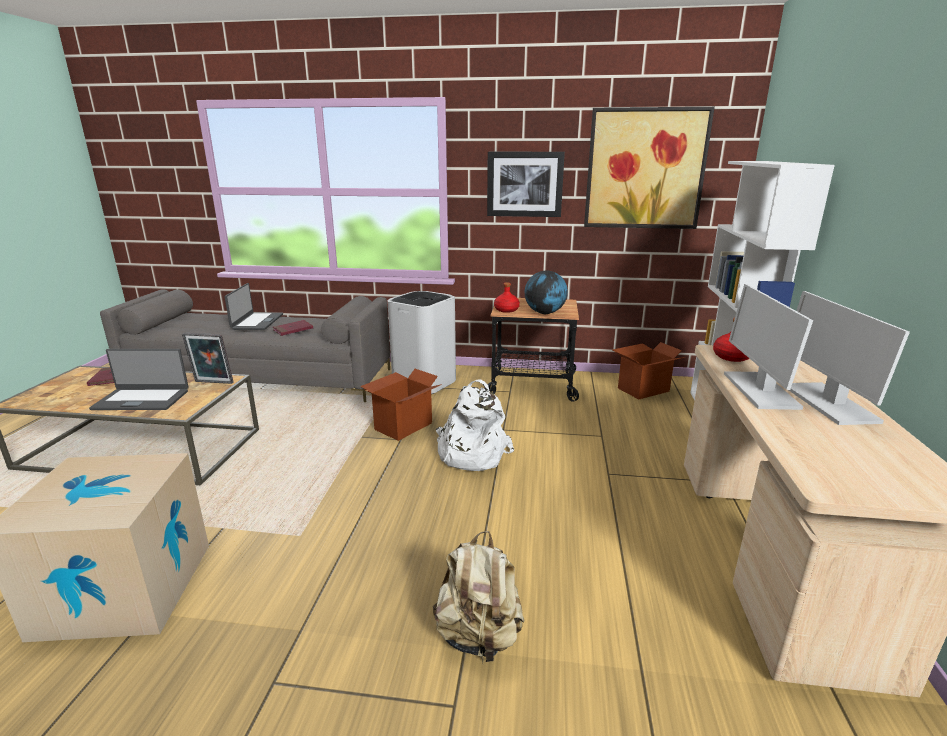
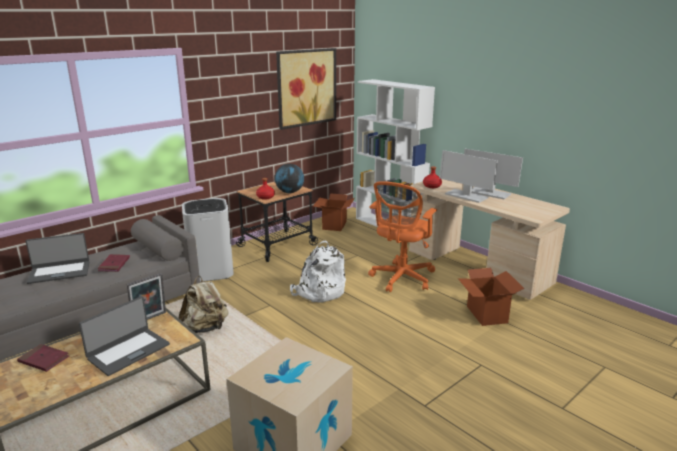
camera: 50 degrees left, 0 degrees up
laptop [225,283,283,330] -> laptop turned 120 degrees clockwise [25,233,89,284]
cardboard box [360,369,442,441] -> cardboard box moved to [458,268,525,326]
beige backpack [433,531,524,663] -> beige backpack moved to [179,276,228,333]
picture [487,152,565,217] -> none
none -> orange office chair [368,181,437,292]

